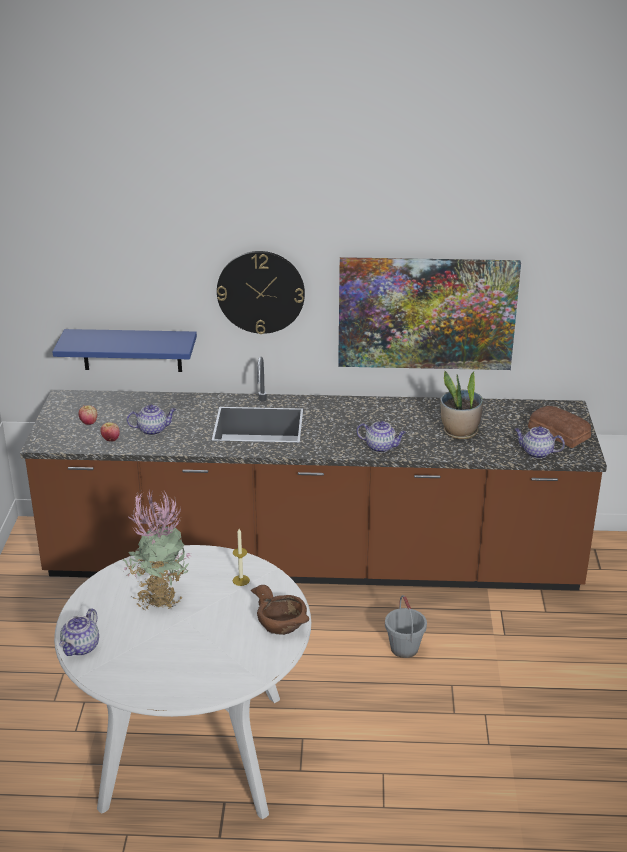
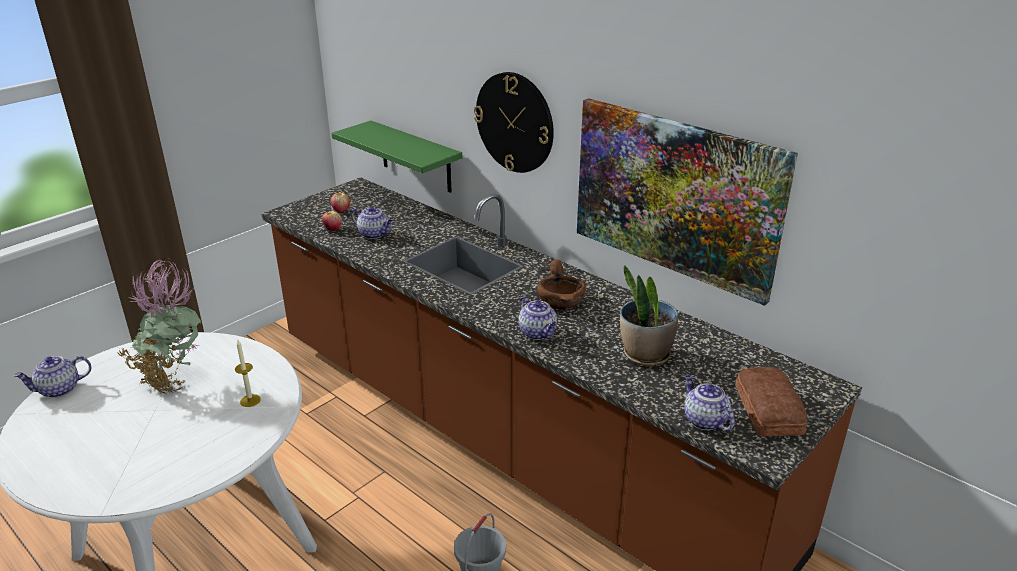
camera: 40 degrees right, 0 degrees up
blue shelf [52,329,197,372] -> green shelf [332,121,462,193]
brown bowl [251,585,309,635] -> brown bowl moved to [537,259,586,310]

